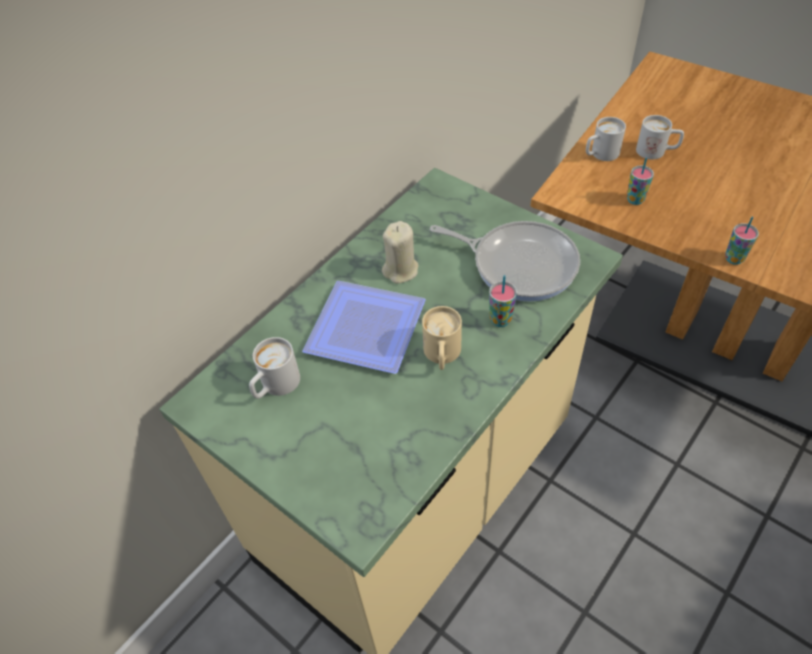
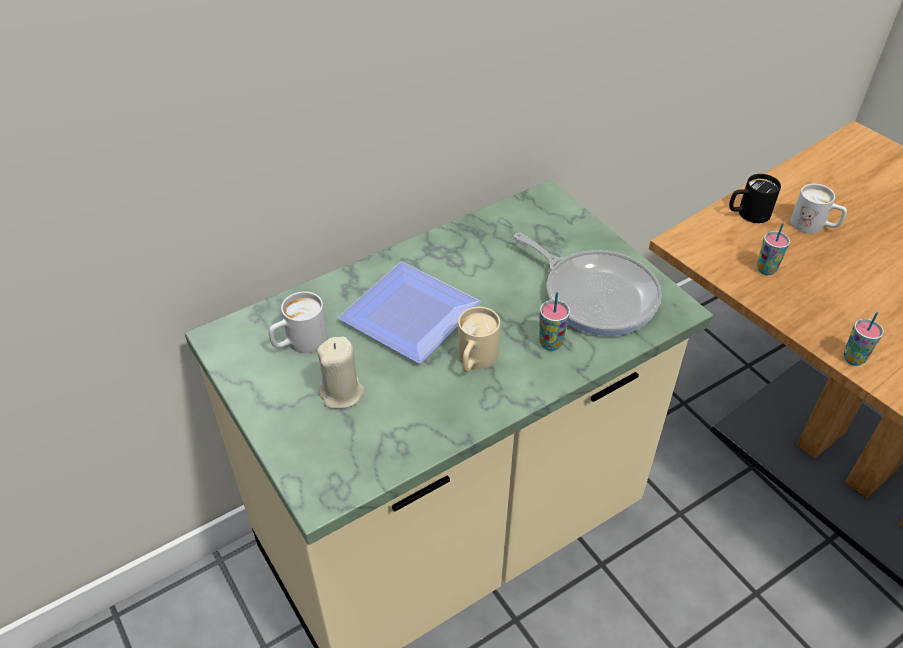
camera: 15 degrees right, 5 degrees down
beige candle [382,221,418,284] -> beige candle moved to [317,337,365,409]
white mug [586,117,626,161] -> black mug [729,174,781,223]

